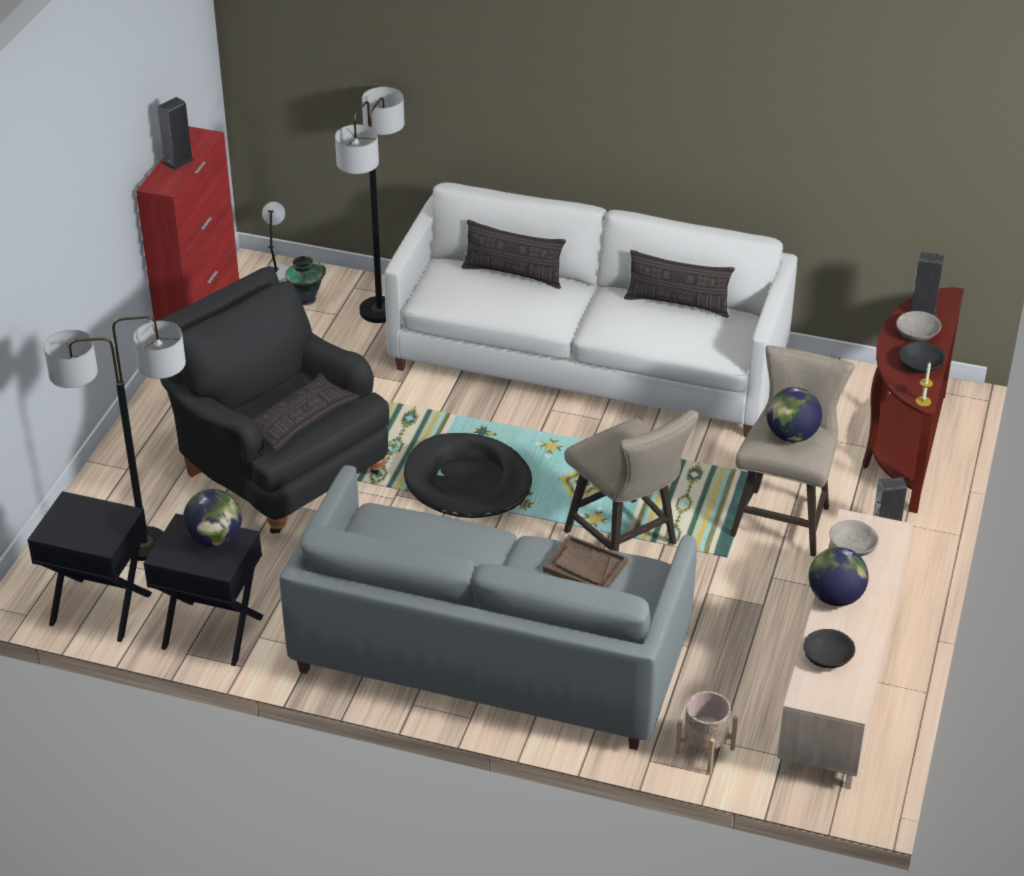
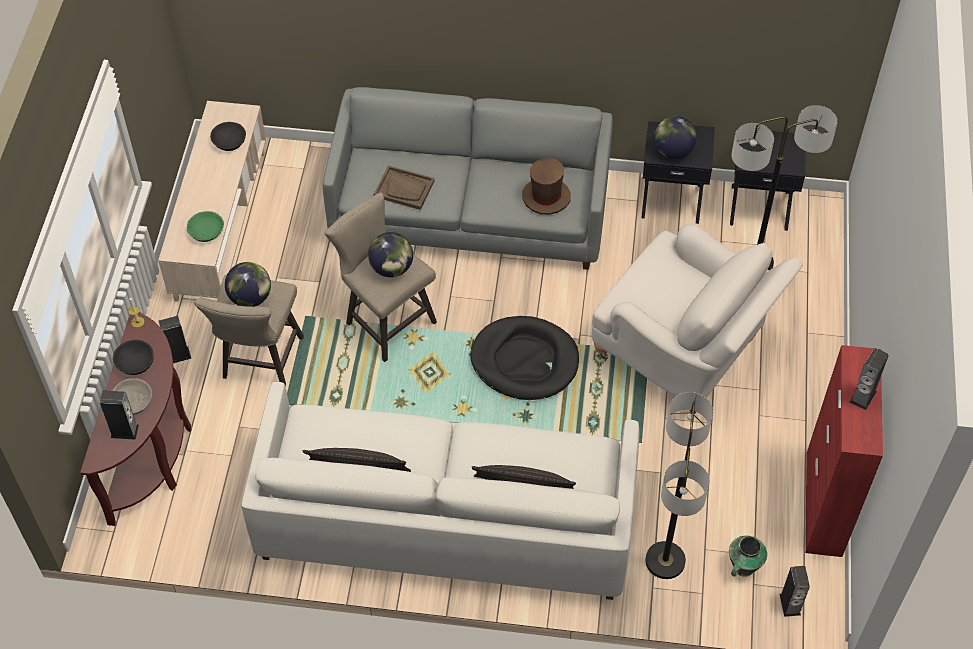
camera: 170 degrees right, 15 degrees up
black armchair [159,266,389,534] -> white armchair [592,224,803,414]
pillow [252,373,360,451] -> none
grey table lamp [262,202,289,281] -> speaker [780,566,810,617]
beige planter [675,691,738,774] -> none
globe [809,547,869,606] -> globe moved to [368,232,413,277]
grey bowl [829,520,879,556] -> green bowl [187,211,224,242]
none -> brown hat [522,158,571,215]

